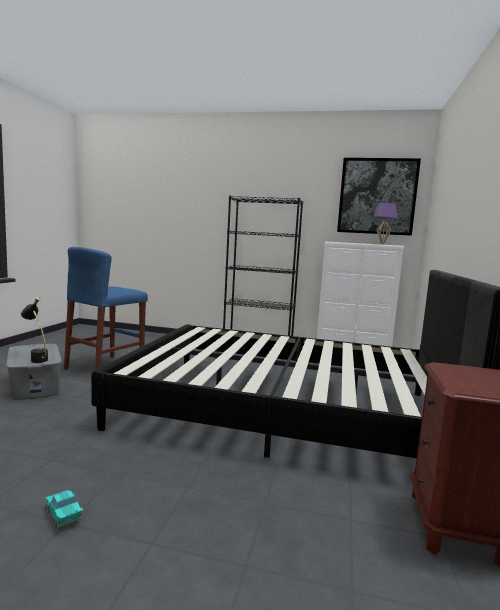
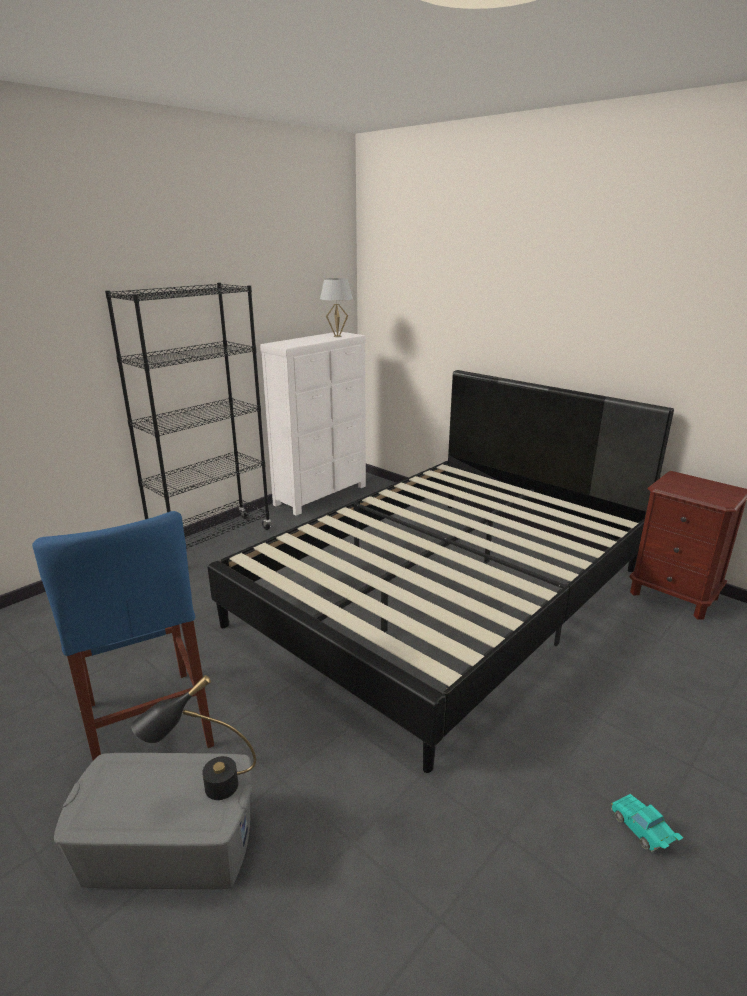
camera: 60 degrees left, 15 degrees up
turquoise toy car [45,490,83,528] -> turquoise toy car turned 75 degrees clockwise [611,794,683,852]
picture [337,158,421,236] -> none
purple table lamp [373,203,398,245] -> white table lamp [320,278,353,337]

